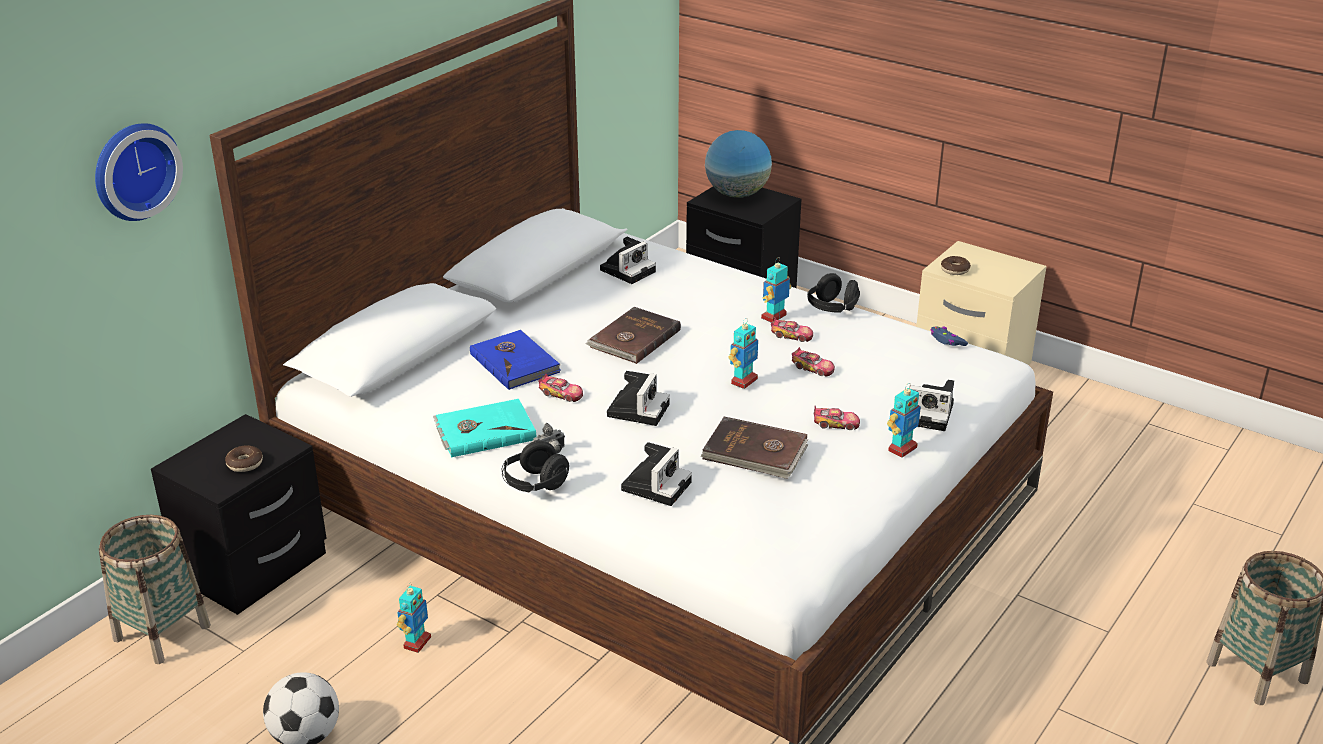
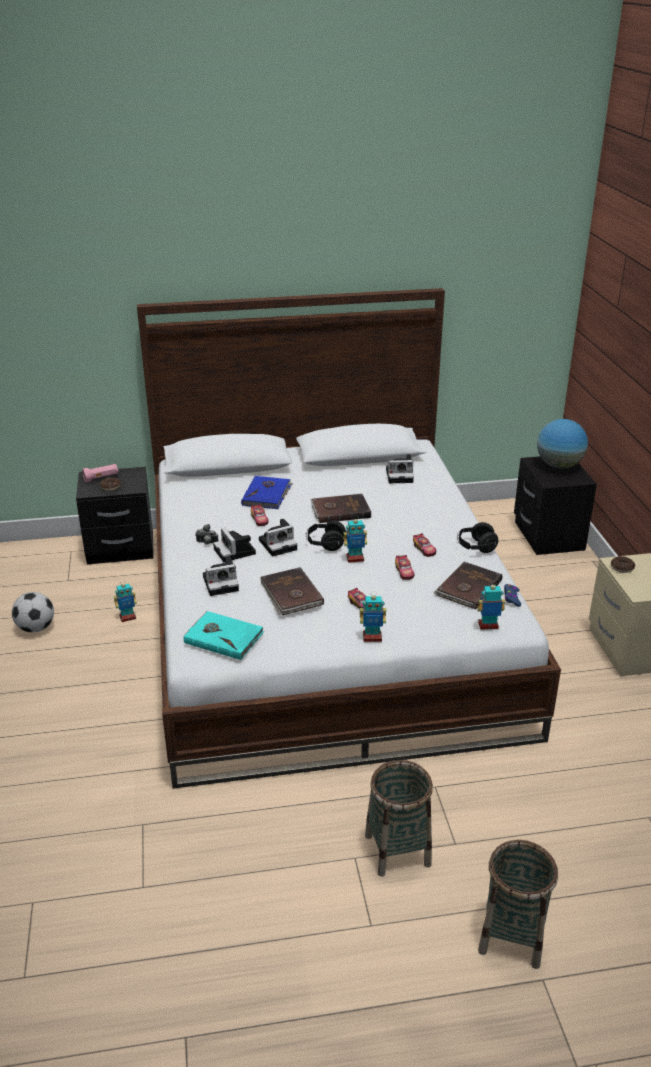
camera: 45 degrees right, 0 degrees up
wall clock [95,123,183,221] -> none
basket [99,515,211,664] -> basket moved to [365,760,433,877]
turquoise book [433,399,536,458] -> turquoise book moved to [184,611,264,660]
black headphones [502,441,569,492] -> black headphones moved to [306,520,346,551]
toy robot [761,257,791,323] -> toy robot moved to [477,581,505,630]
camera [909,380,954,431] -> camera moved to [213,528,256,562]
none -> pink flashlight [82,464,118,482]
none -> brown book [433,562,502,610]

